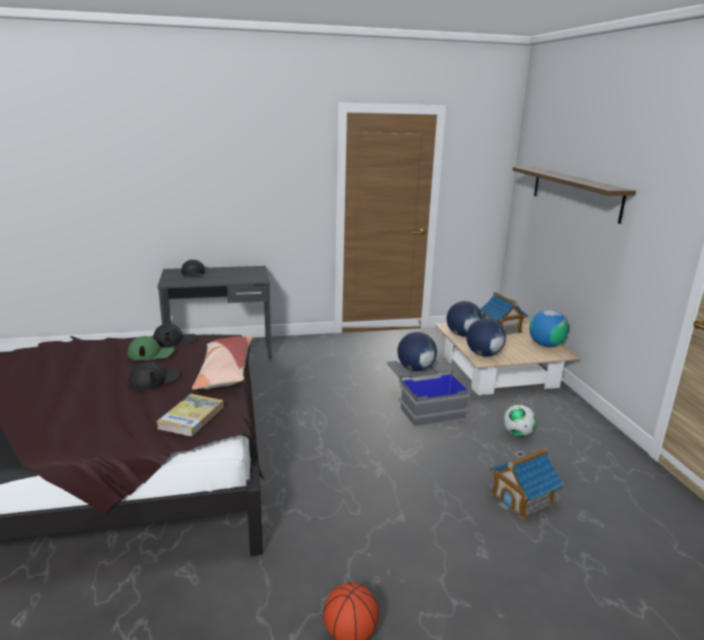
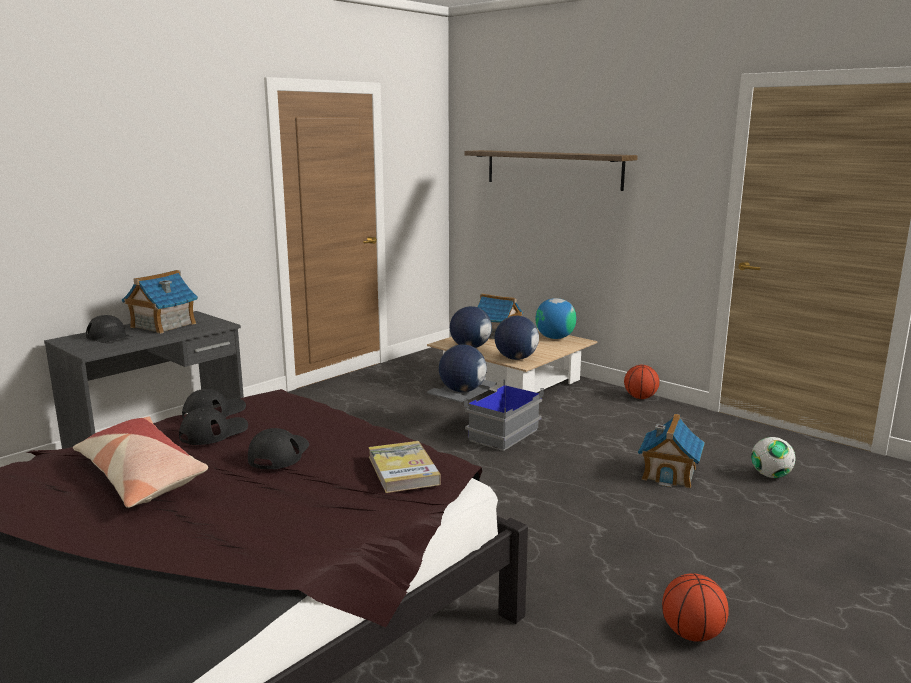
camera: 35 degrees left, 5 degrees down
green cap [127,336,174,361] -> black cap [179,407,248,445]
pillow [192,336,253,390] -> pillow moved to [73,417,208,508]
football [504,405,537,437] -> football moved to [751,437,796,478]
none -> toy house [122,270,198,334]
none -> basketball [624,365,660,399]

